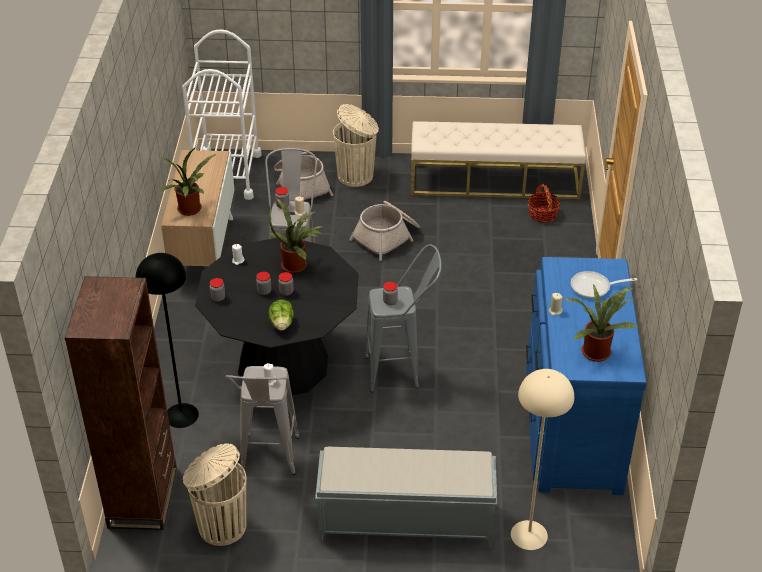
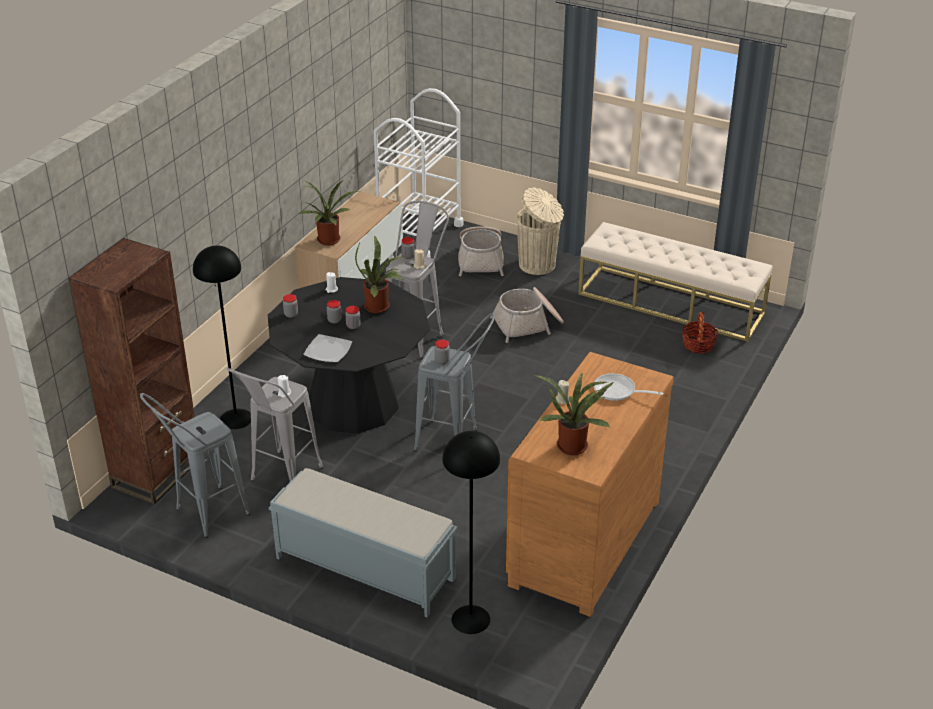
camera: 25 degrees right, 5 degrees down
beige trash can [183,443,247,546] -> grey stool [140,393,250,538]
lettuce [268,300,294,331] -> plate [303,334,352,363]
beige floor lamp [511,369,574,550] -> black floor lamp [442,431,500,634]
blue dresser [526,257,647,495] -> brown dresser [506,352,674,617]

